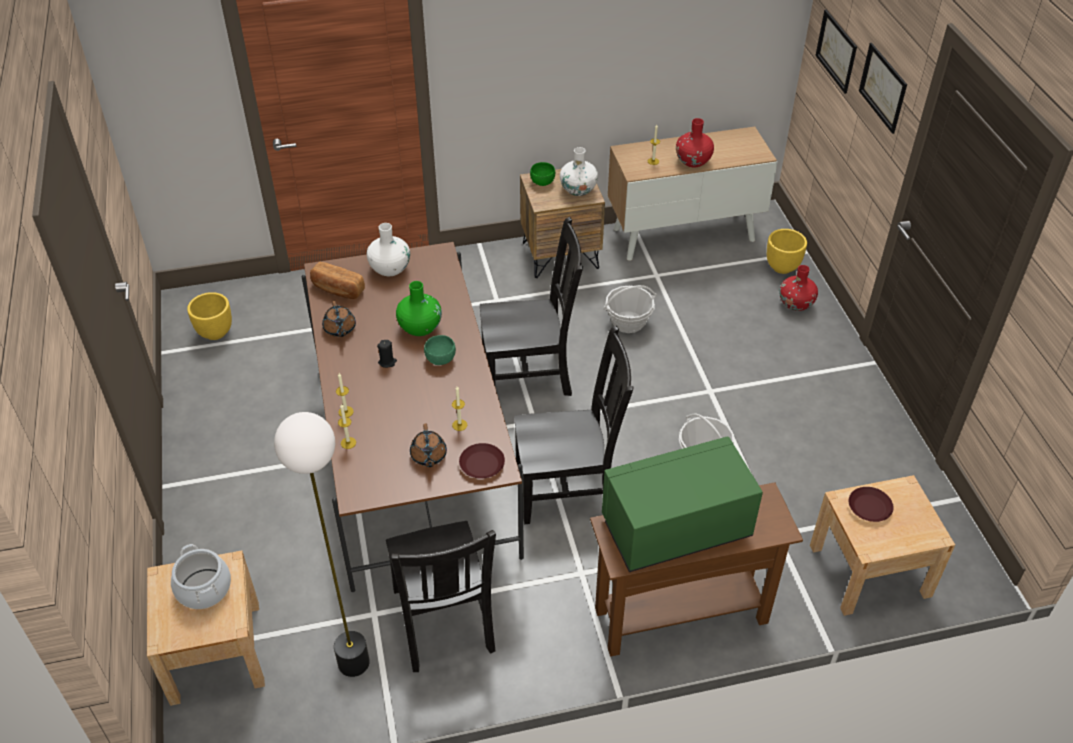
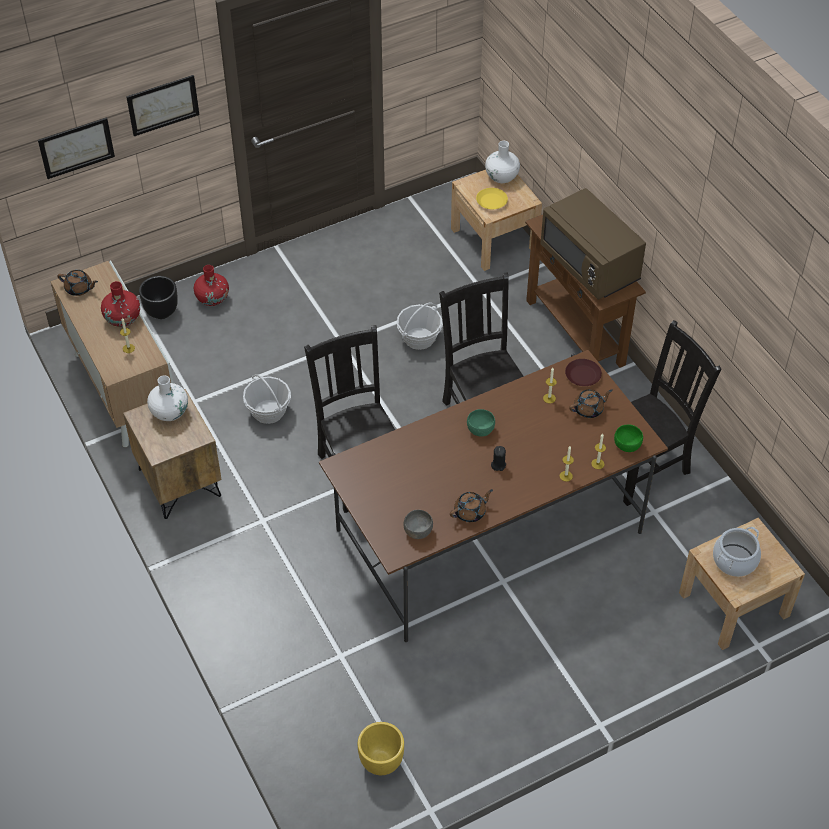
camera: 105 degrees left, 5 degrees up
floor lamp [274,412,370,677] -> none
bread [310,262,365,299] -> grey bowl [404,510,433,539]
white vase [367,223,410,276] -> white vase moved to [485,141,520,183]
green vase [396,281,442,336] -> none
green bowl [530,162,555,186] -> green bowl moved to [614,424,643,452]
green microwave [602,437,763,572] -> brown microwave [540,188,646,300]
yellow planter [767,229,807,274] -> black planter [139,276,178,319]
brown plate [849,487,893,522] -> yellow plate [476,188,508,209]
none -> brown teapot [58,270,98,296]

